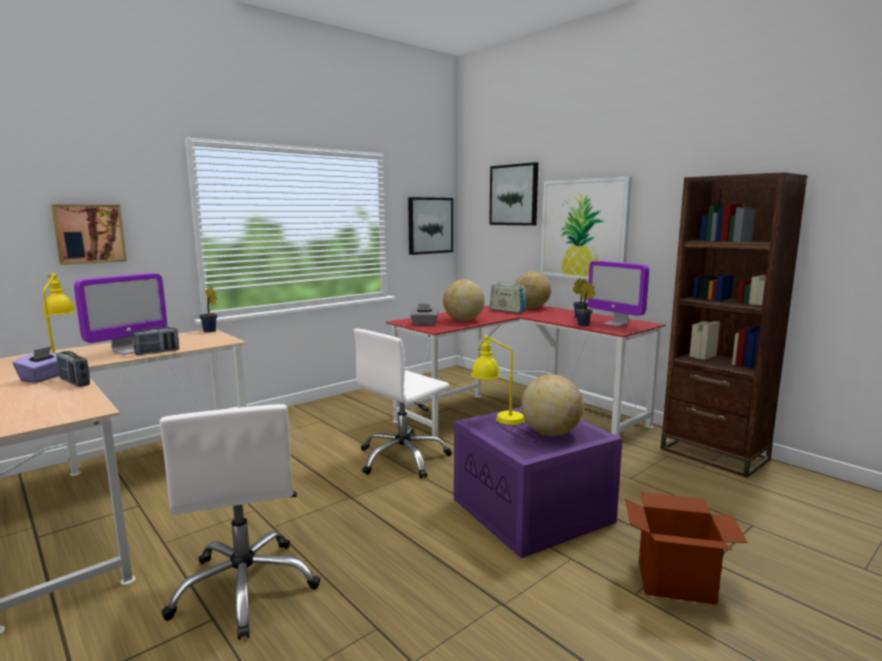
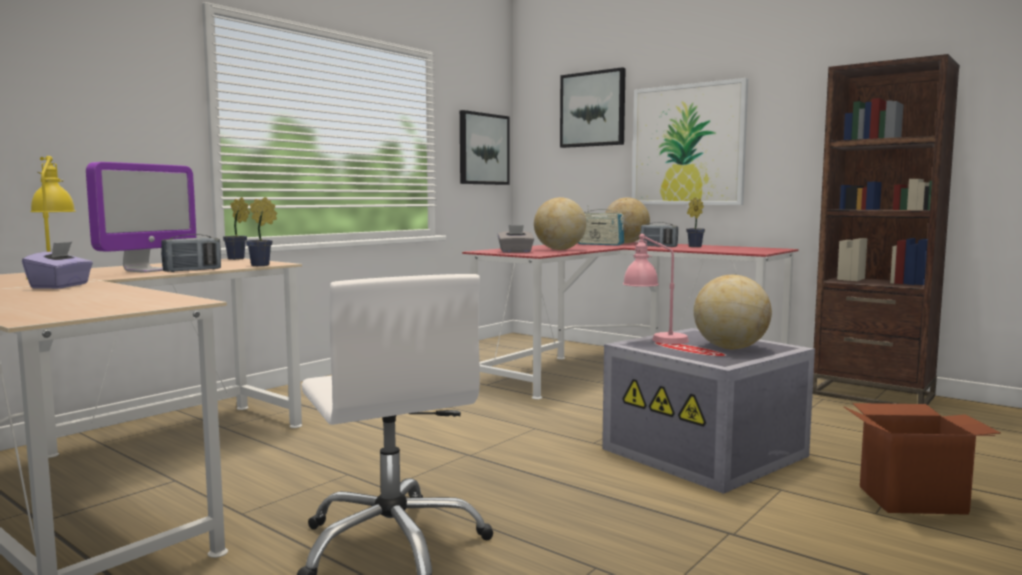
camera: 10 degrees left, 5 degrees down
picture [51,204,127,265] -> none
radio [56,351,90,387] -> radio moved to [640,222,678,247]
white office chair [354,329,452,478] -> none
purple storage box [454,407,623,558] -> grey storage box [602,328,815,494]
yellow table lamp [471,335,525,425] -> pink table lamp [623,234,689,344]
potted plant [576,282,595,326] -> potted plant moved to [246,197,277,266]
monitor [587,261,649,326] -> none

